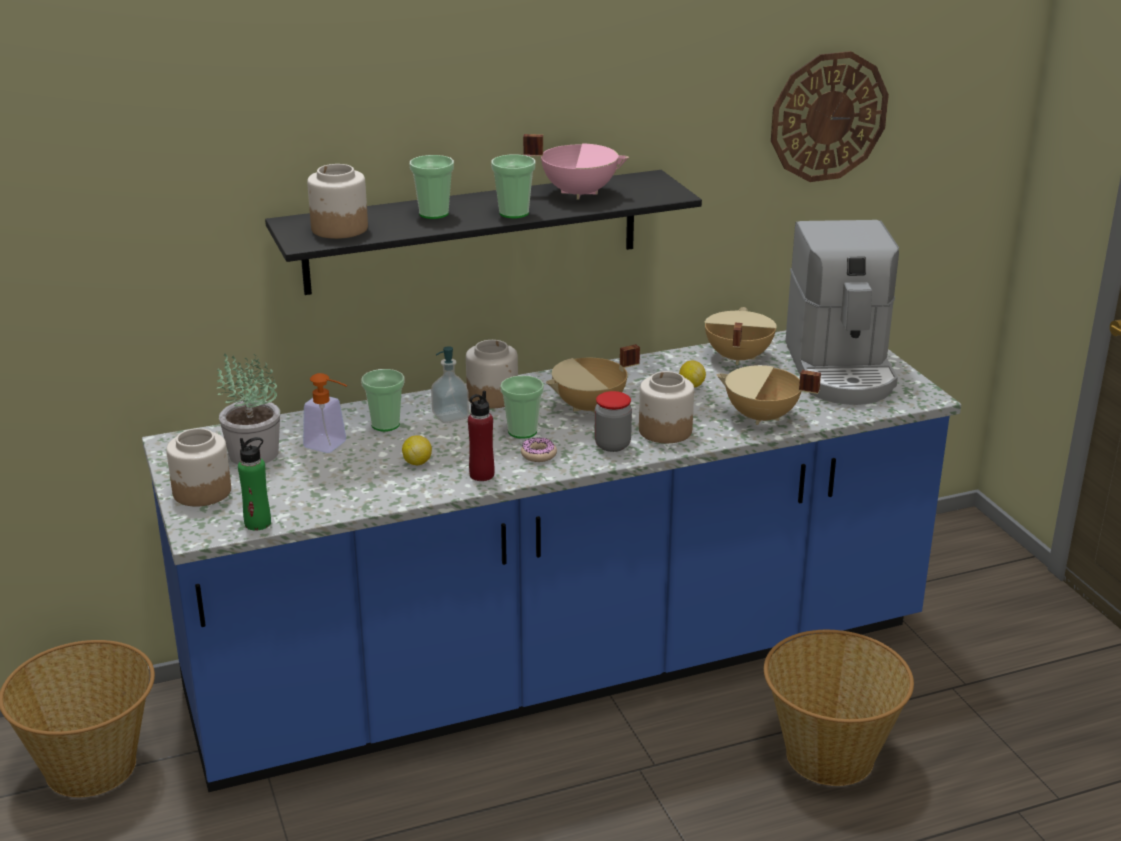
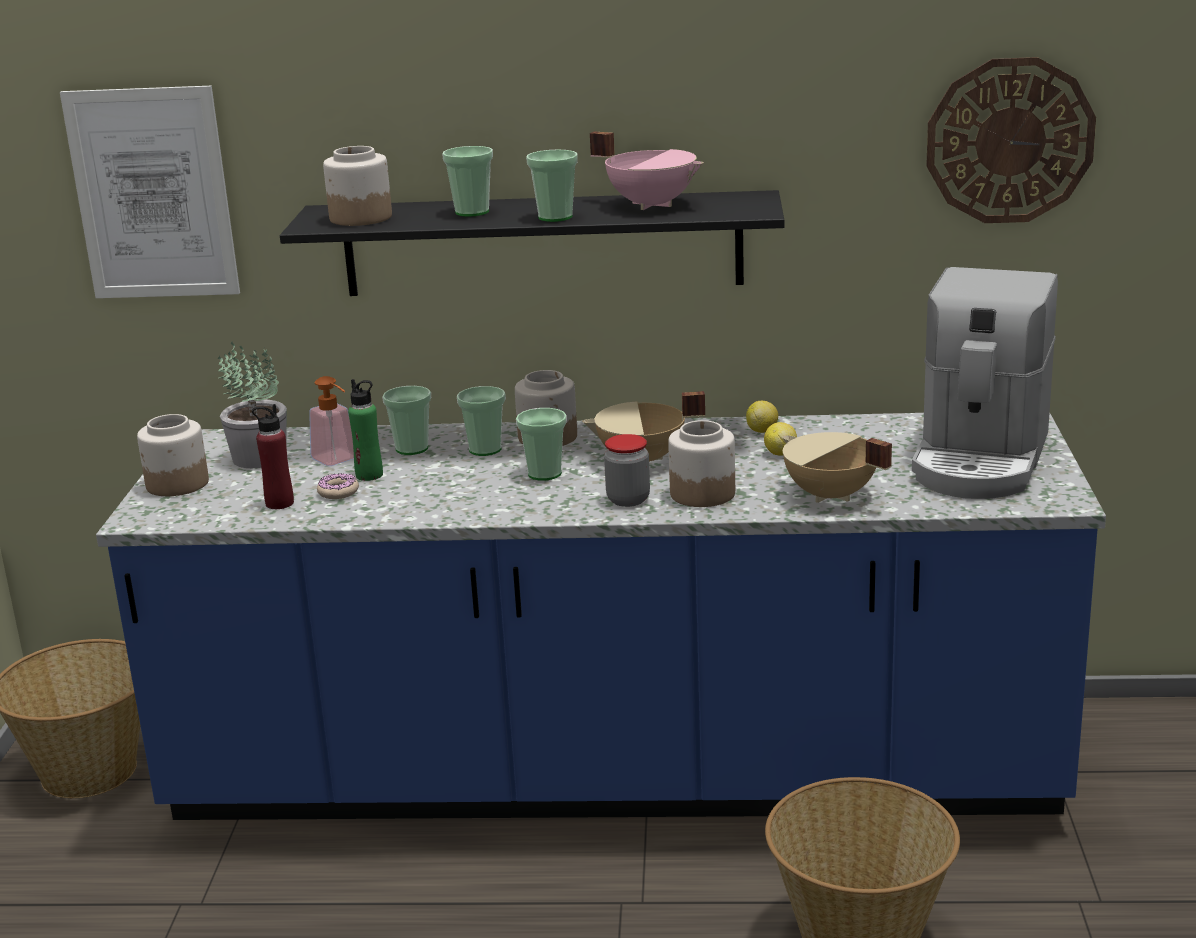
camera: 25 degrees right, 5 degrees down
green bottle [238,437,271,531] -> green bottle moved to [348,379,383,481]
lemon [402,435,432,465] -> lemon moved to [746,401,778,433]
soap dispenser [431,346,469,423] -> cup [457,386,506,456]
red bottle [468,390,494,481] -> red bottle moved to [252,404,294,509]
donut [521,438,557,462] -> donut moved to [317,473,359,499]
beige cooking pot [704,307,777,365] -> none
none -> picture [60,86,240,298]

